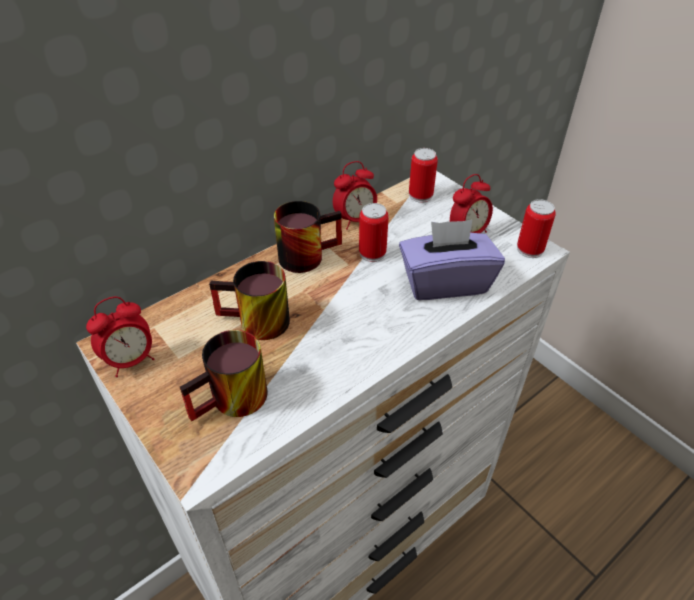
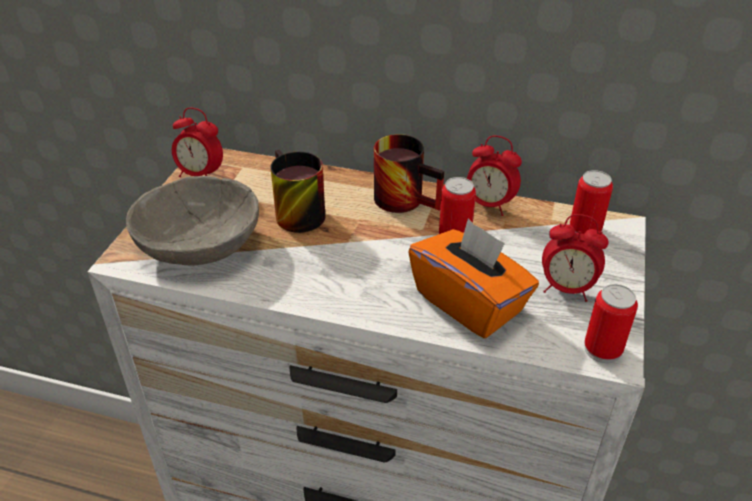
camera: 55 degrees right, 5 degrees down
mug [180,330,268,421] -> grey bowl [126,176,259,265]
purple tissue box [399,220,505,300] -> orange tissue box [408,218,539,338]

